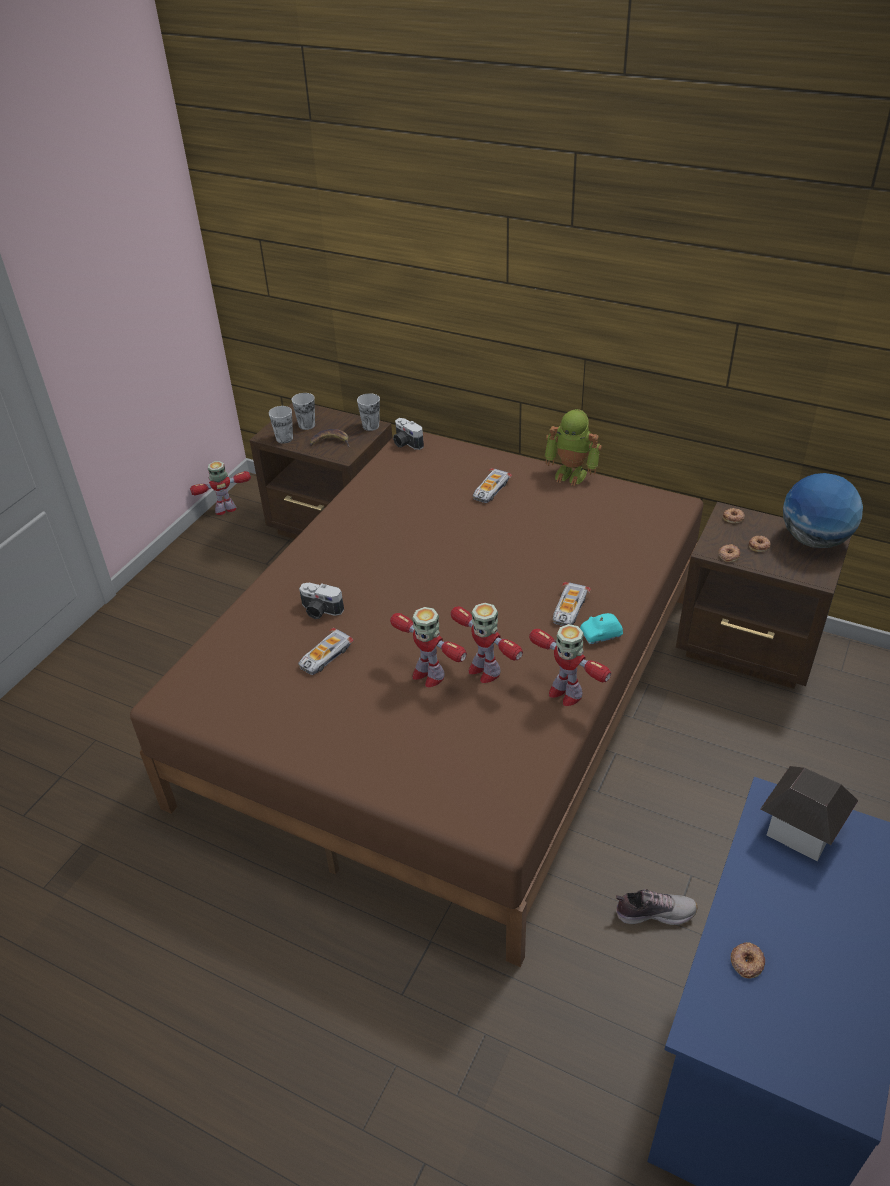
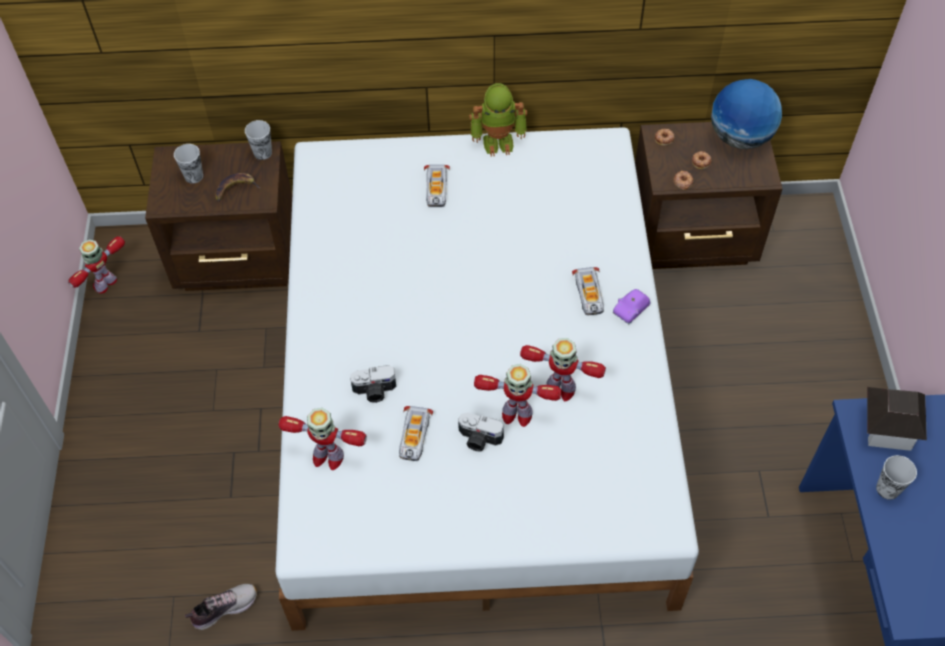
camera: 30 degrees left, 15 degrees up
brown bed [130,432,703,967] -> white bed [275,127,699,631]
cup [269,406,293,444] -> cup moved to [876,455,917,500]
camera [393,418,424,450] -> camera moved to [458,412,504,452]
toy robot [529,624,611,706] -> toy robot moved to [279,408,367,470]
turquoise toy car [580,613,623,644] -> purple toy car [613,289,651,324]
shoe [616,889,697,925] -> shoe moved to [185,584,257,630]
donut [730,942,765,978] -> none

